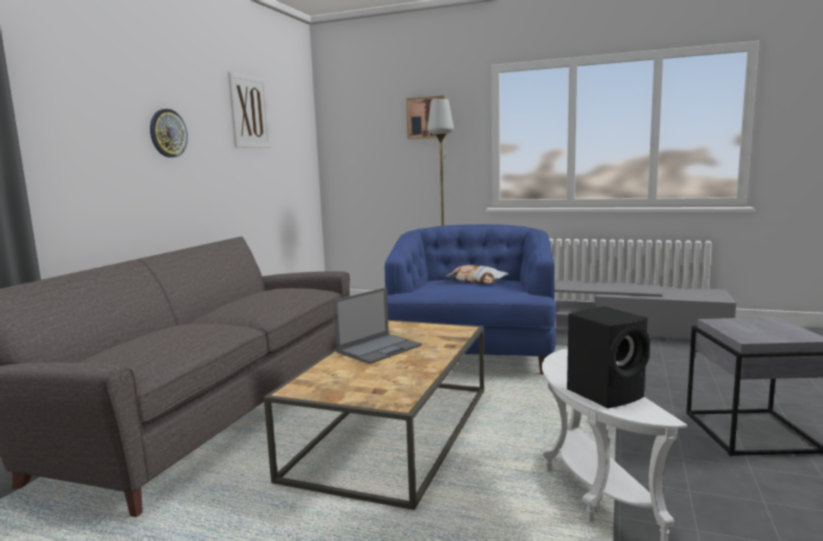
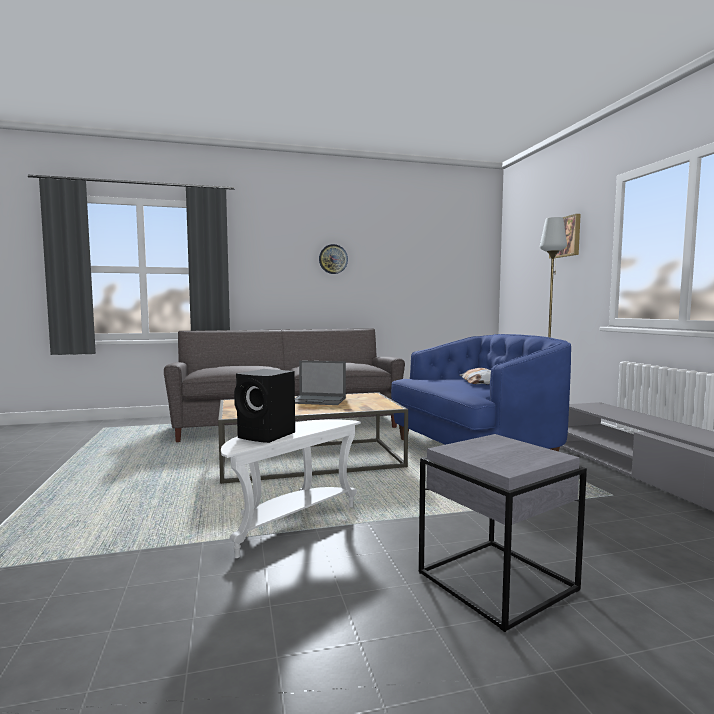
camera: 55 degrees right, 5 degrees down
picture [228,72,271,148] -> none

